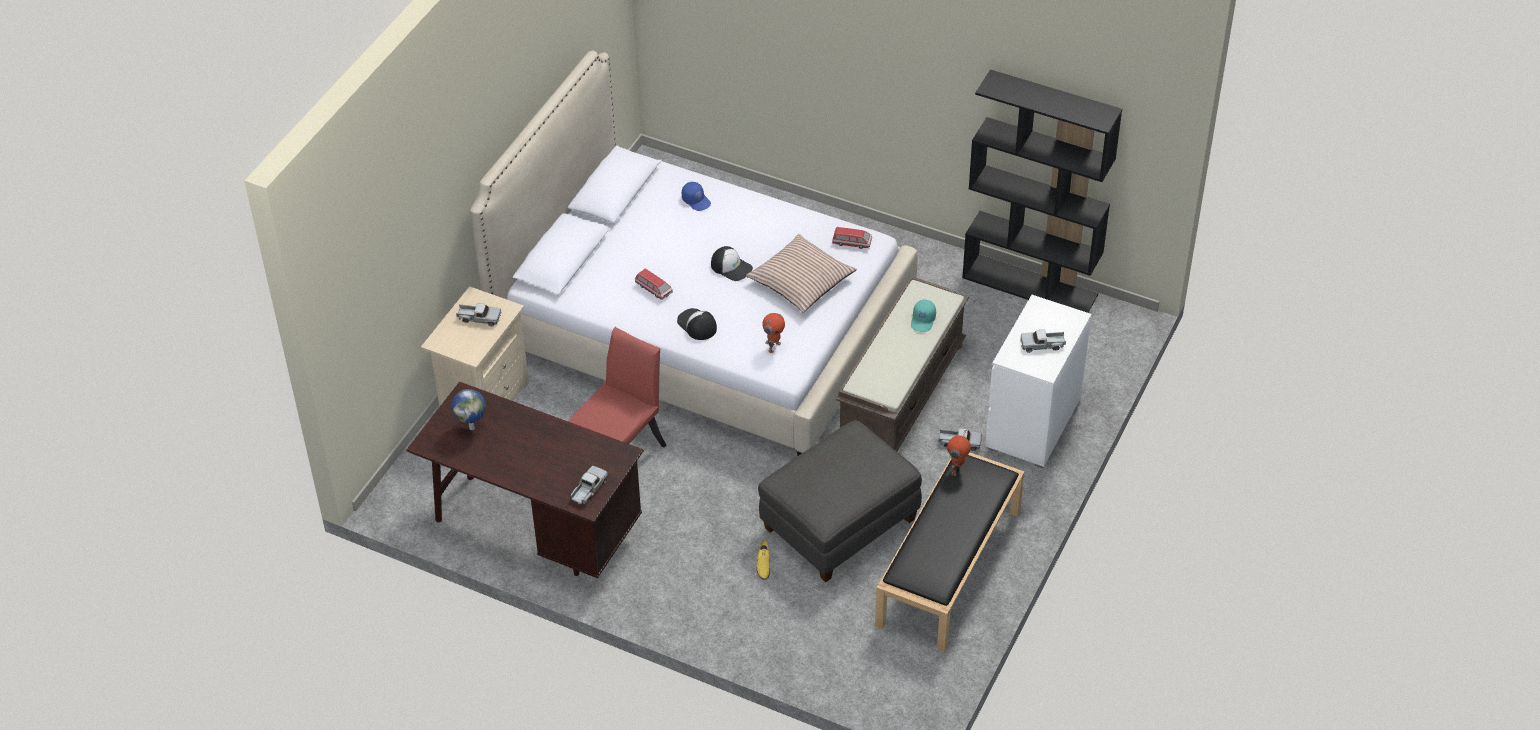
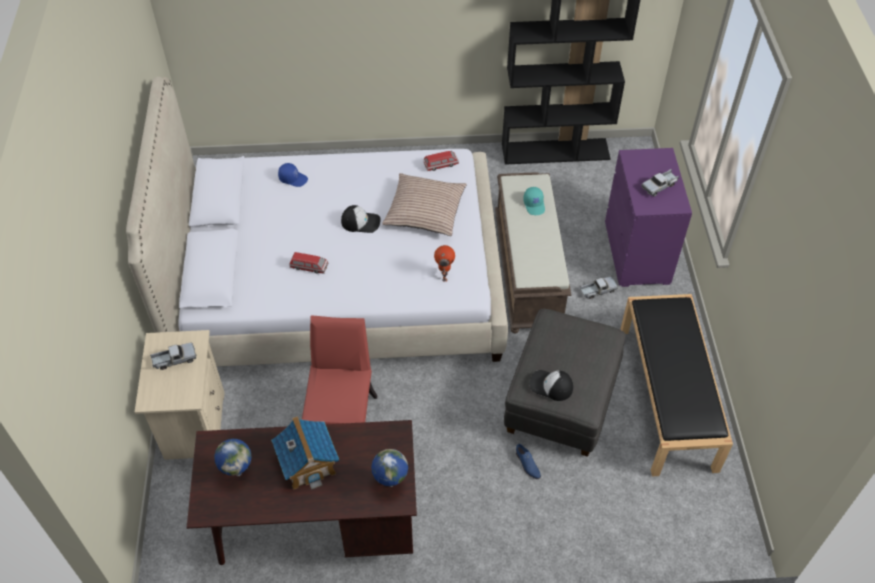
camera: 30 degrees left, 5 degrees up
toy truck [570,466,608,504] -> globe [371,449,408,487]
cap [677,308,717,340] -> cap moved to [529,370,573,401]
yellow shoe [756,540,770,580] -> blue shoe [516,444,541,479]
toy robot [947,430,971,476] -> none
white dresser [985,295,1092,468] -> purple dresser [605,148,692,287]
none -> toy house [271,416,339,490]

